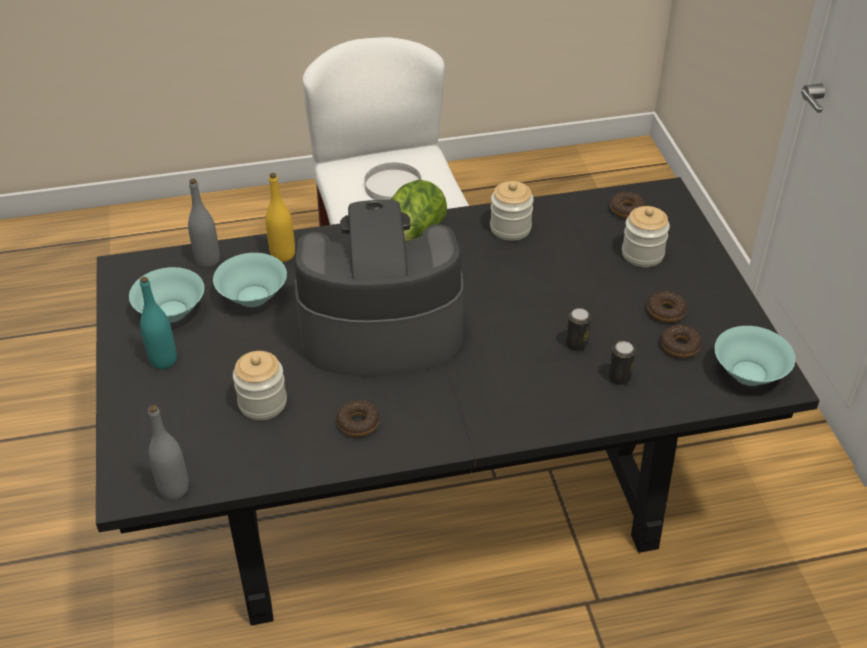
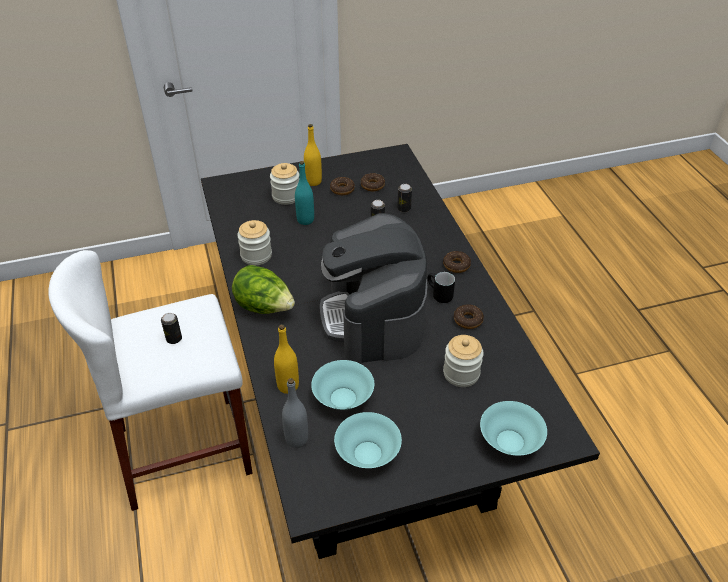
camera: 95 degrees left, 0 degrees up
turquoise bottle [140,277,177,369] -> turquoise bottle moved to [295,161,314,225]
grey bottle [148,405,189,500] -> none
white plate [364,163,421,200] -> can [161,313,182,344]
donut [610,192,646,218] -> donut moved to [443,251,471,273]
turquoise bowl [715,326,795,386] -> turquoise bowl moved to [480,401,547,456]
none -> yellow bottle [304,124,322,186]
none -> black mug [428,272,455,303]

